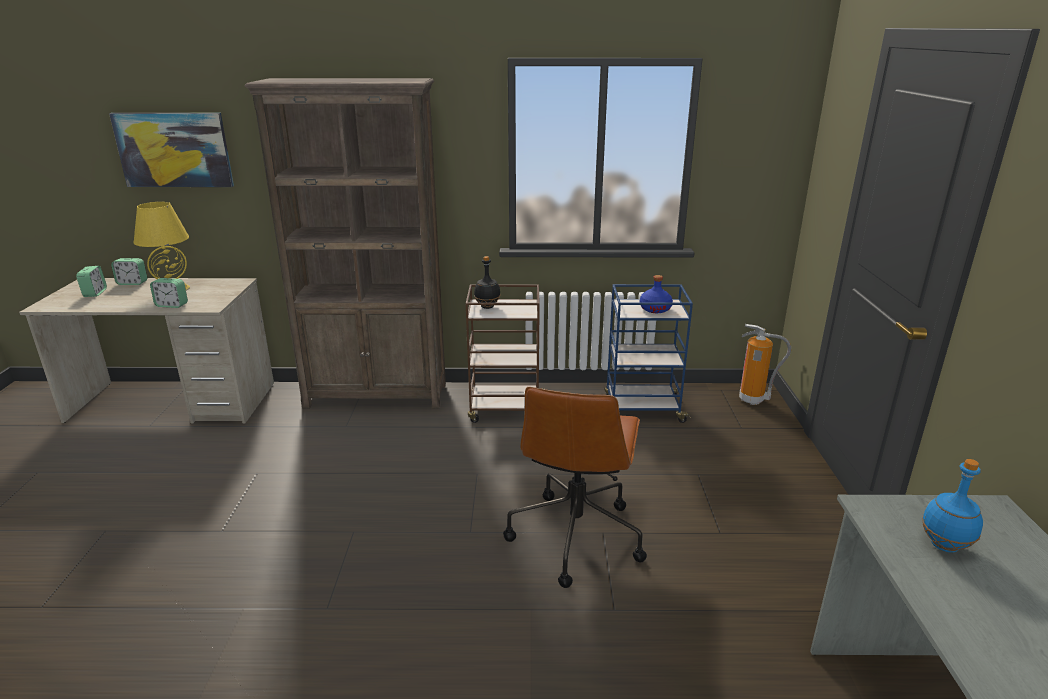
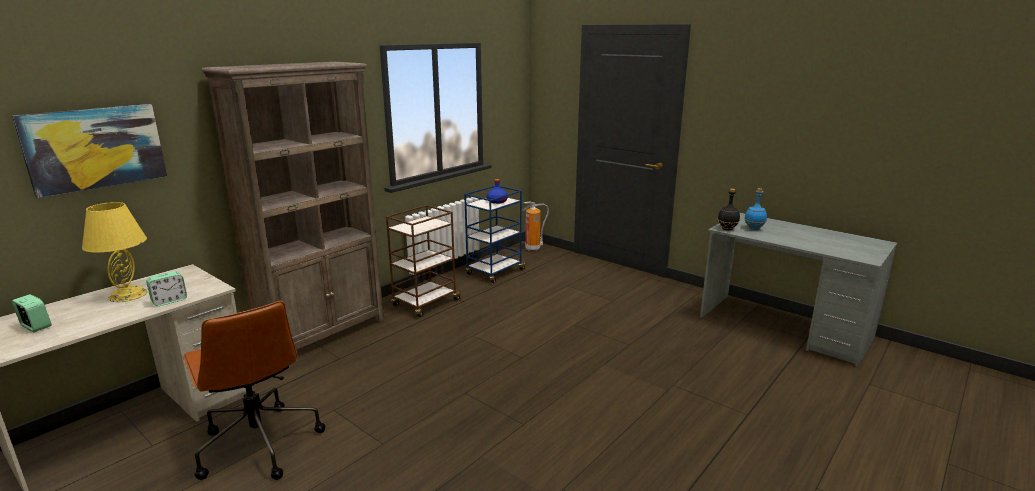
camera: 50 degrees left, 5 degrees down
alarm clock [111,258,147,285] -> none
black bottle [474,256,500,309] -> black bottle moved to [718,189,740,230]
brown office chair [503,387,647,588] -> brown office chair moved to [183,301,325,480]

